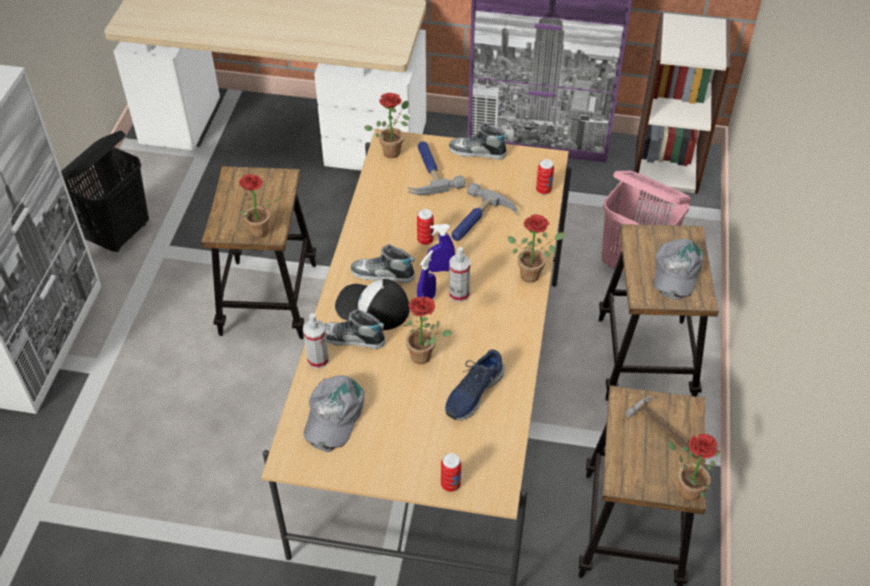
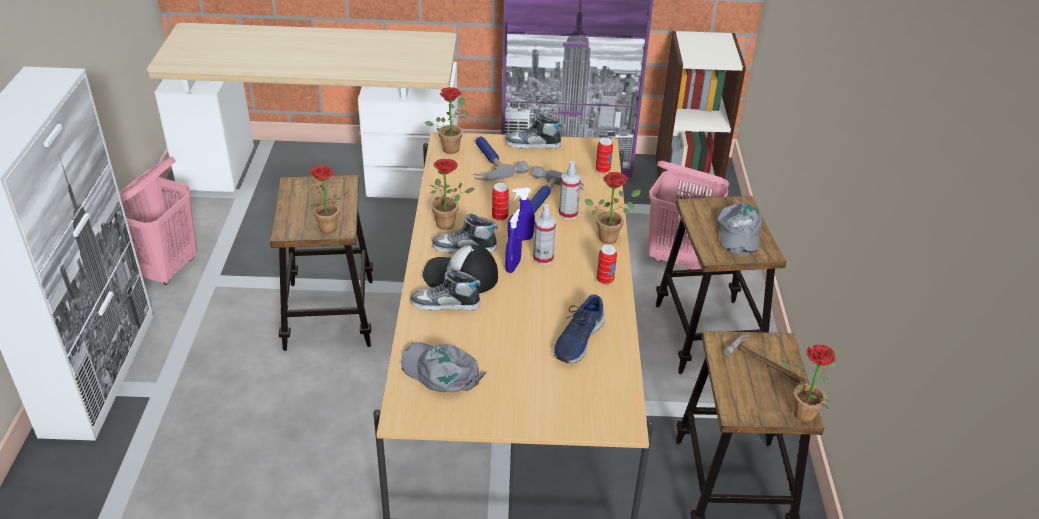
camera: 10 degrees left, 10 degrees down
black laundry basket [61,131,149,252] -> pink laundry basket [119,157,197,285]
spray bottle [303,313,329,369] -> spray bottle moved to [559,161,581,220]
grey cap [304,375,365,452] -> grey cap turned 120 degrees clockwise [401,342,486,392]
potted plant [403,297,452,364] -> potted plant moved to [429,159,474,230]
can [441,453,461,492] -> can moved to [597,245,617,285]

